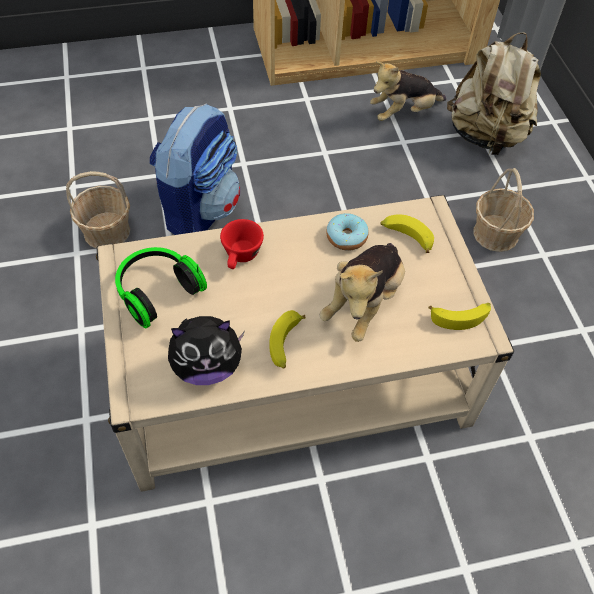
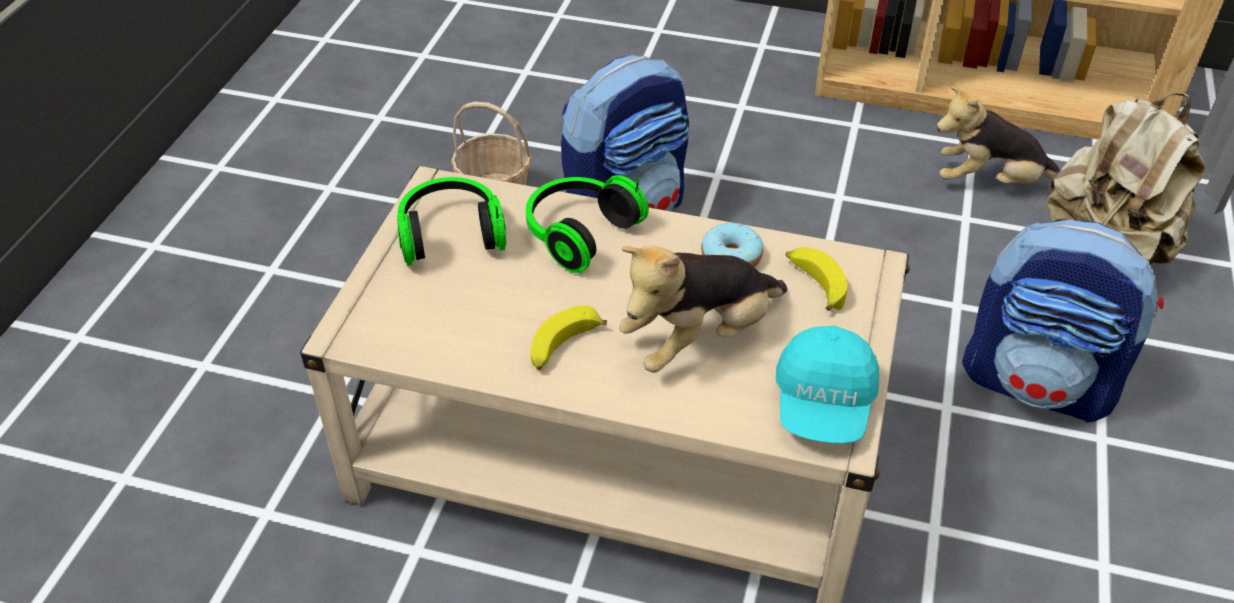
camera: 30 degrees right, 10 degrees down
plush toy [168,316,244,385] -> none
red cup [220,219,264,269] -> headphones [526,175,649,273]
banana [428,303,491,330] -> turquoise cap [776,326,879,444]
basket [473,168,534,252] -> backpack [962,220,1164,422]

